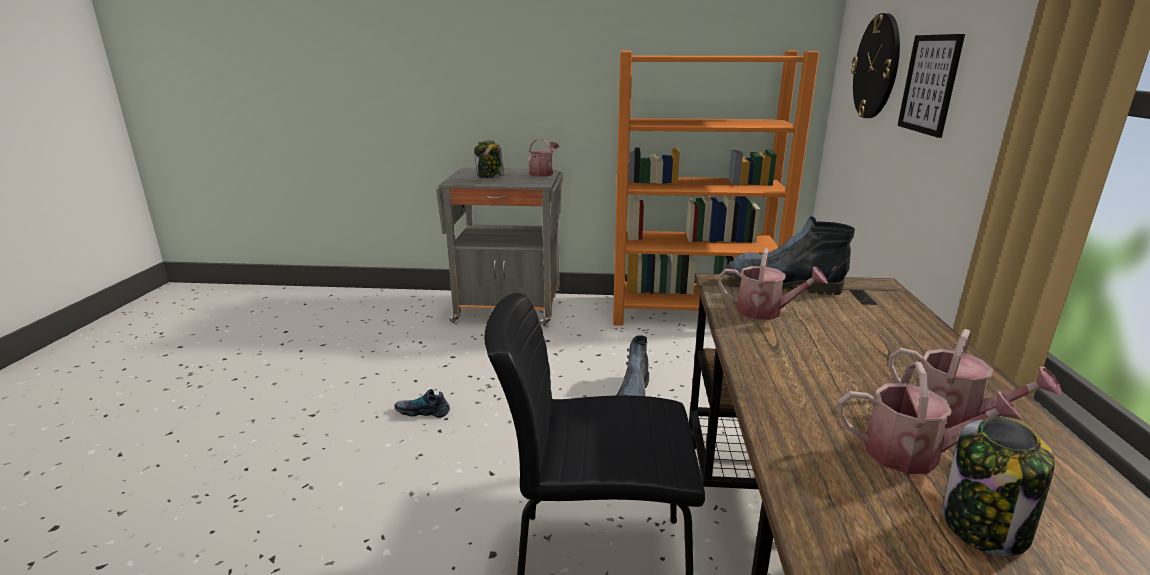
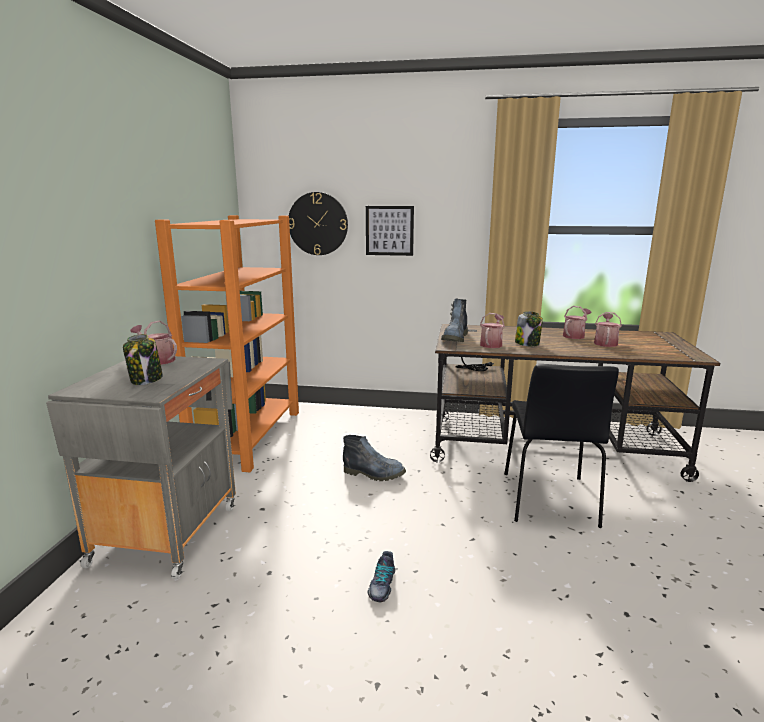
camera: 85 degrees left, 5 degrees down
jar [942,417,1055,556] -> jar moved to [515,311,543,347]

